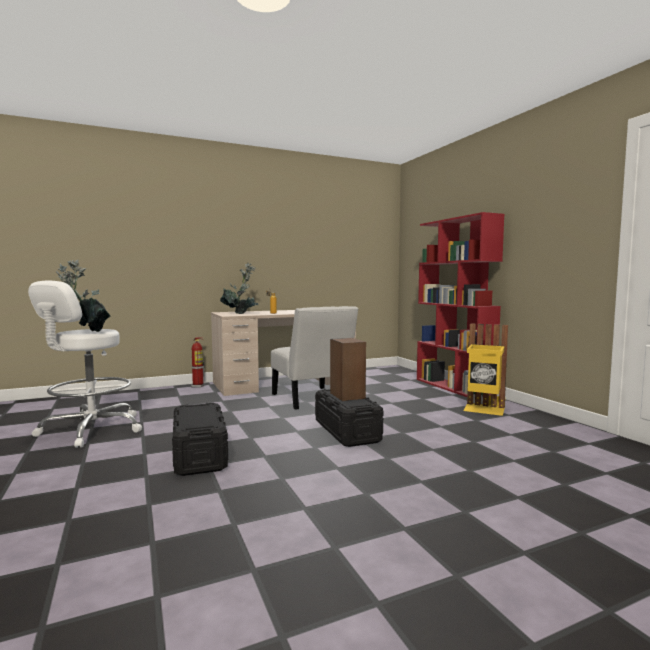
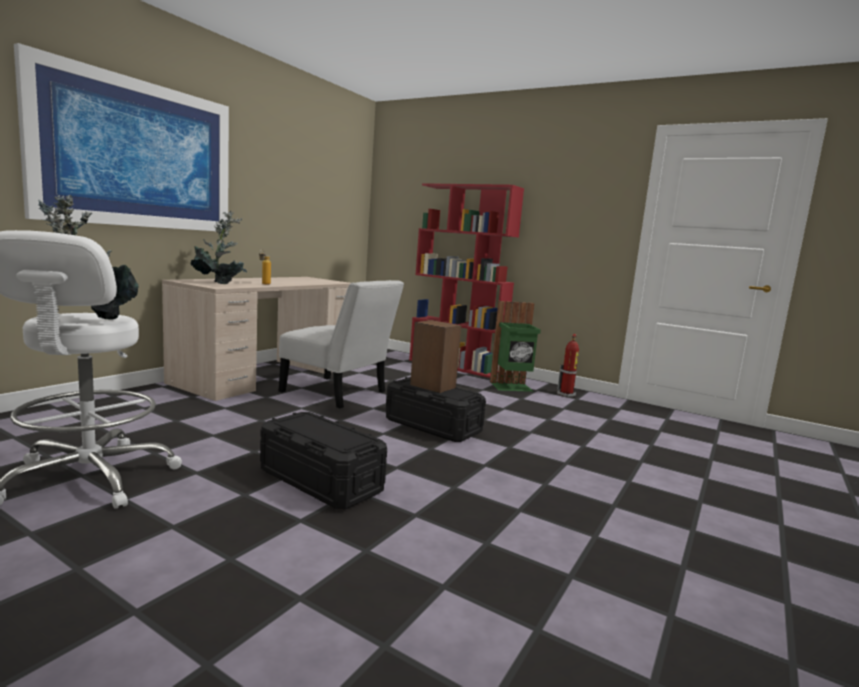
camera: 35 degrees left, 5 degrees up
fire extinguisher [191,337,205,388] -> fire extinguisher moved to [557,334,579,397]
yellow trash can [463,323,508,416] -> green trash can [490,301,541,392]
none -> picture [14,43,229,231]

